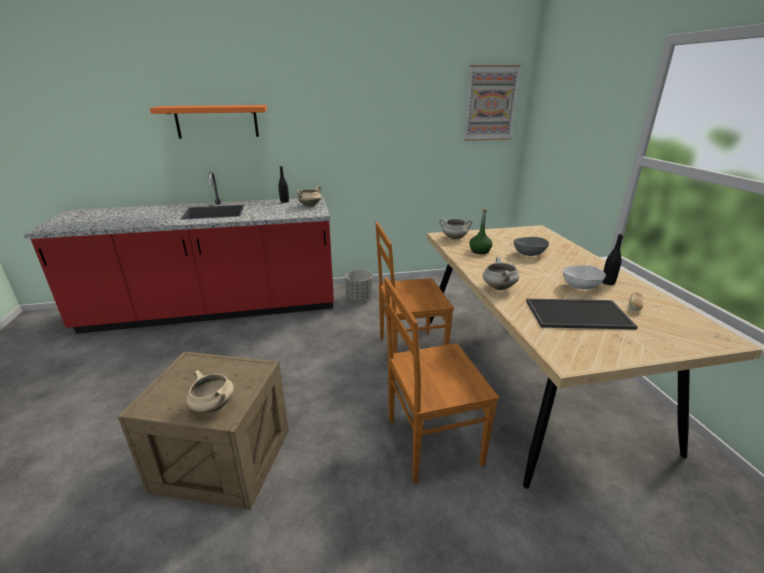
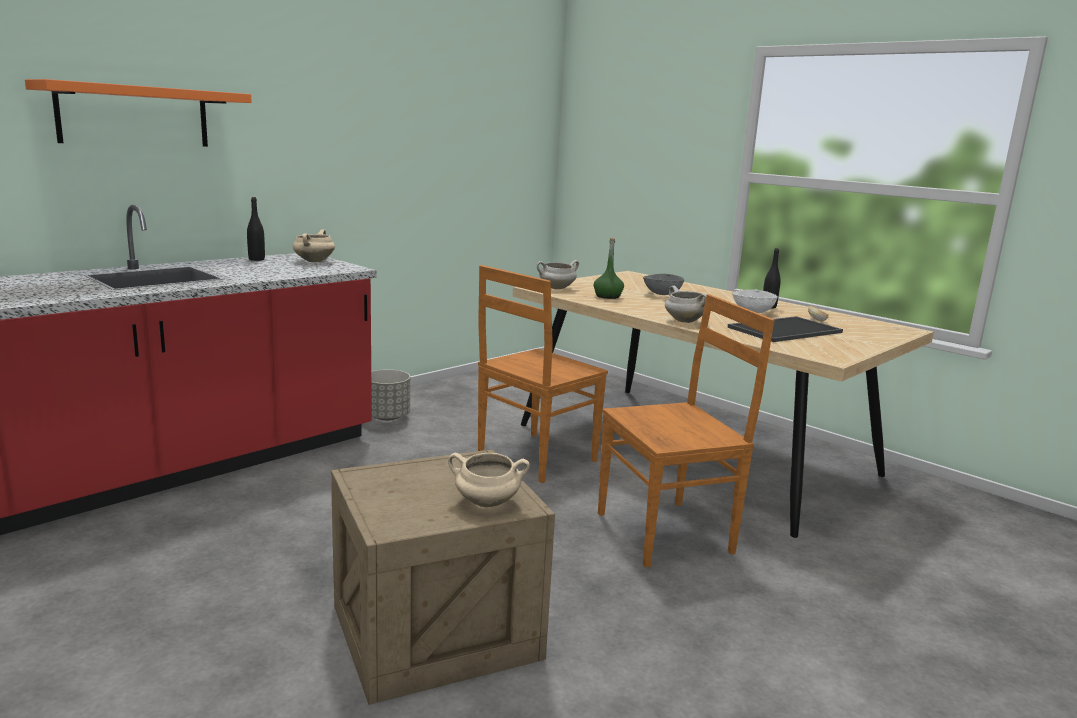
camera: 35 degrees left, 10 degrees down
brown chair [384,278,499,483] -> brown chair turned 150 degrees counterclockwise [598,294,775,567]
picture [464,65,521,141] -> none

